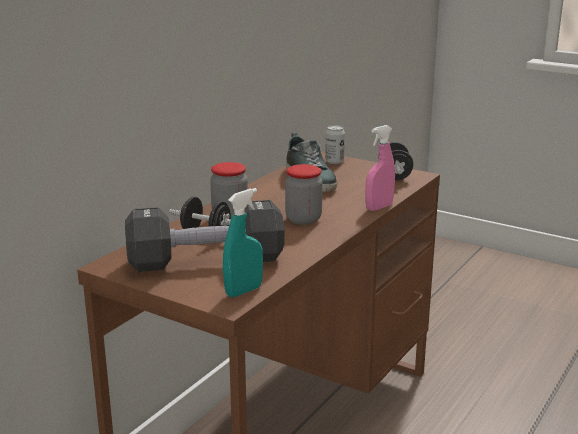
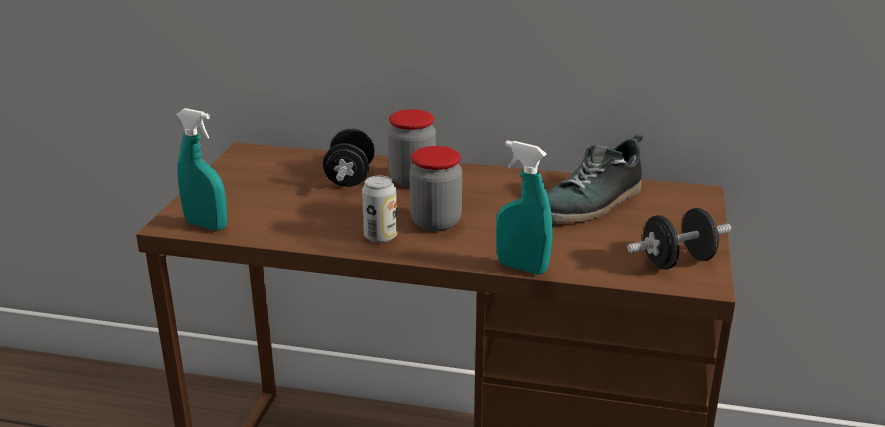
camera: 70 degrees right, 5 degrees up
black dumbbell [125,200,285,272] -> none
can [325,125,345,164] -> can moved to [362,175,397,243]
pink spray bottle [365,125,395,211] -> turquoise spray bottle [496,140,552,275]

